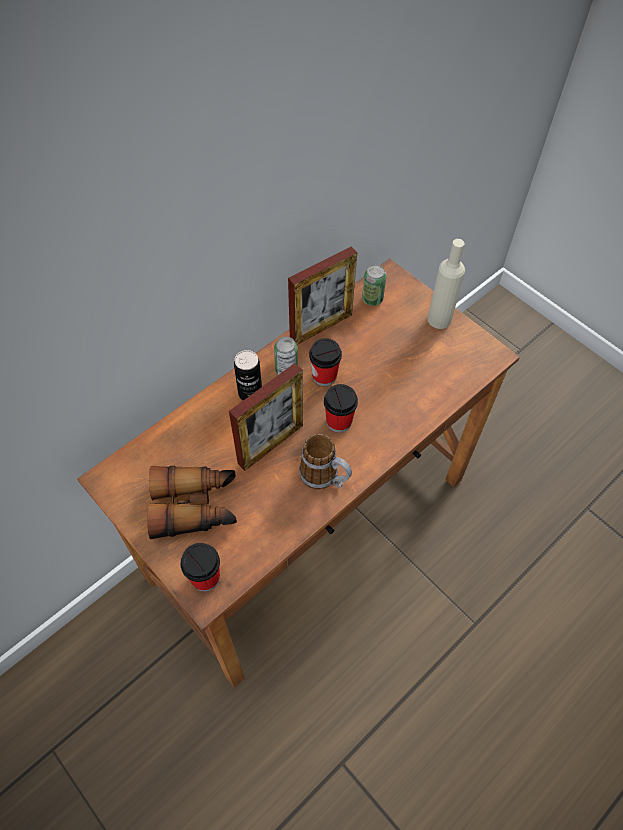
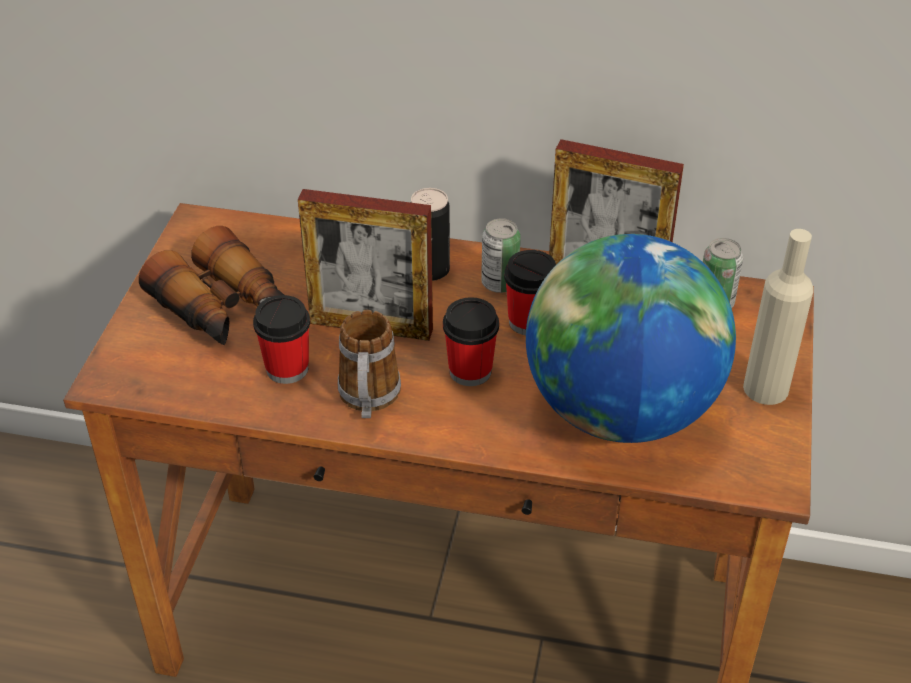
camera: 55 degrees right, 15 degrees down
cup [180,543,220,592] -> cup moved to [253,295,310,384]
none -> globe [526,234,736,443]

